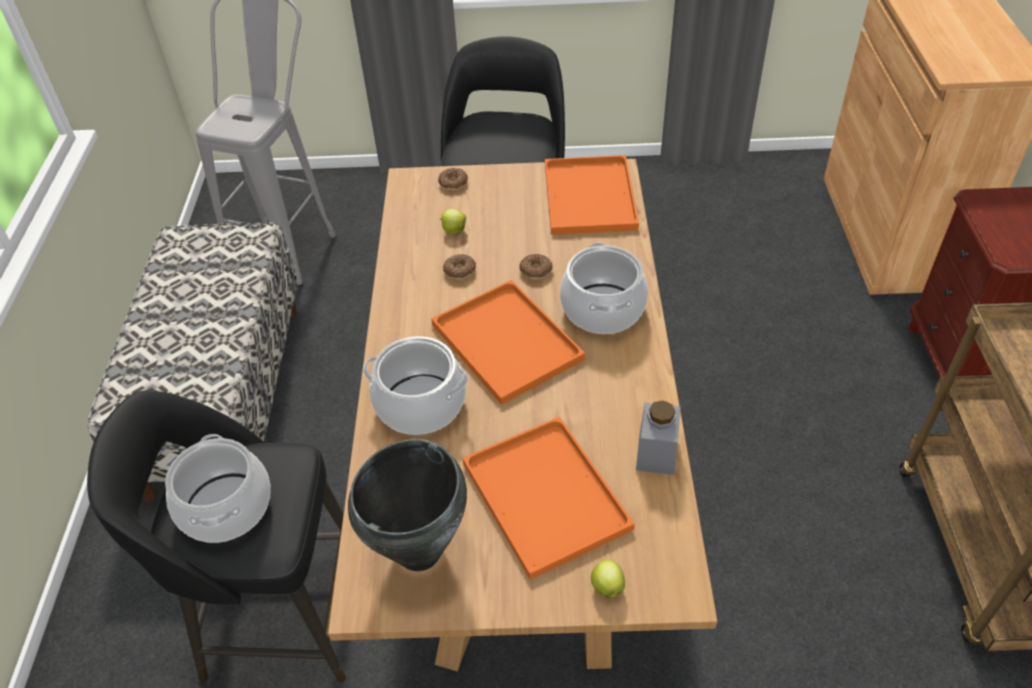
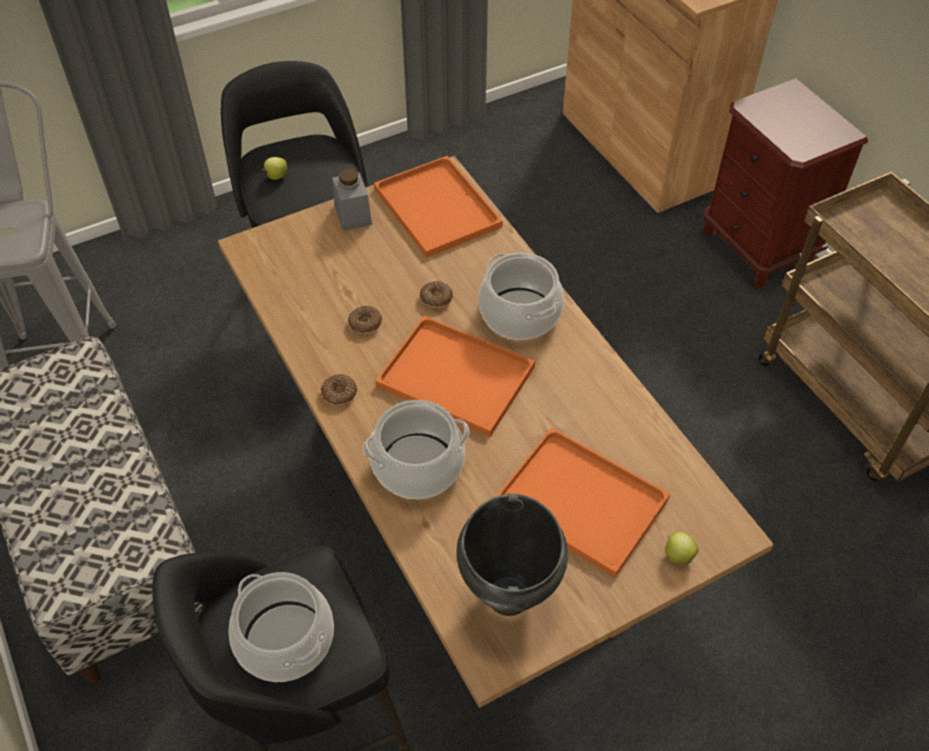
camera: 30 degrees left, 5 degrees up
donut [438,168,468,190] -> donut moved to [321,374,357,405]
apple [440,209,466,234] -> apple moved to [262,157,288,180]
grey jar [636,400,681,475] -> grey jar moved to [332,169,372,231]

